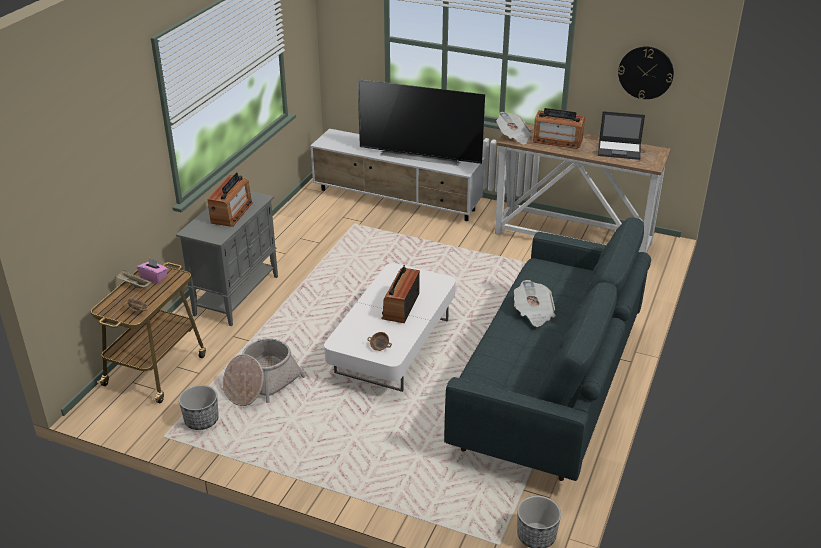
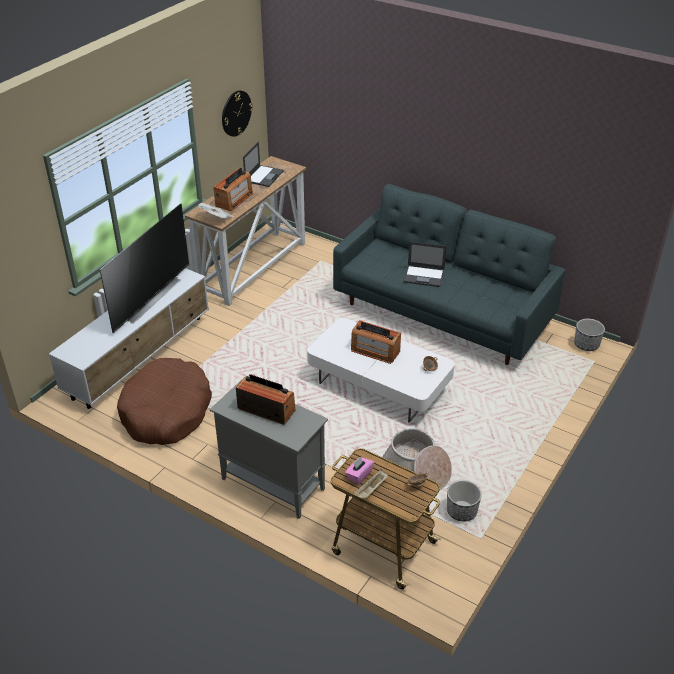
camera: 80 degrees left, 5 degrees up
newspaper [514,280,556,327] -> laptop [403,242,446,287]
none -> brown dog bed [117,358,212,445]

